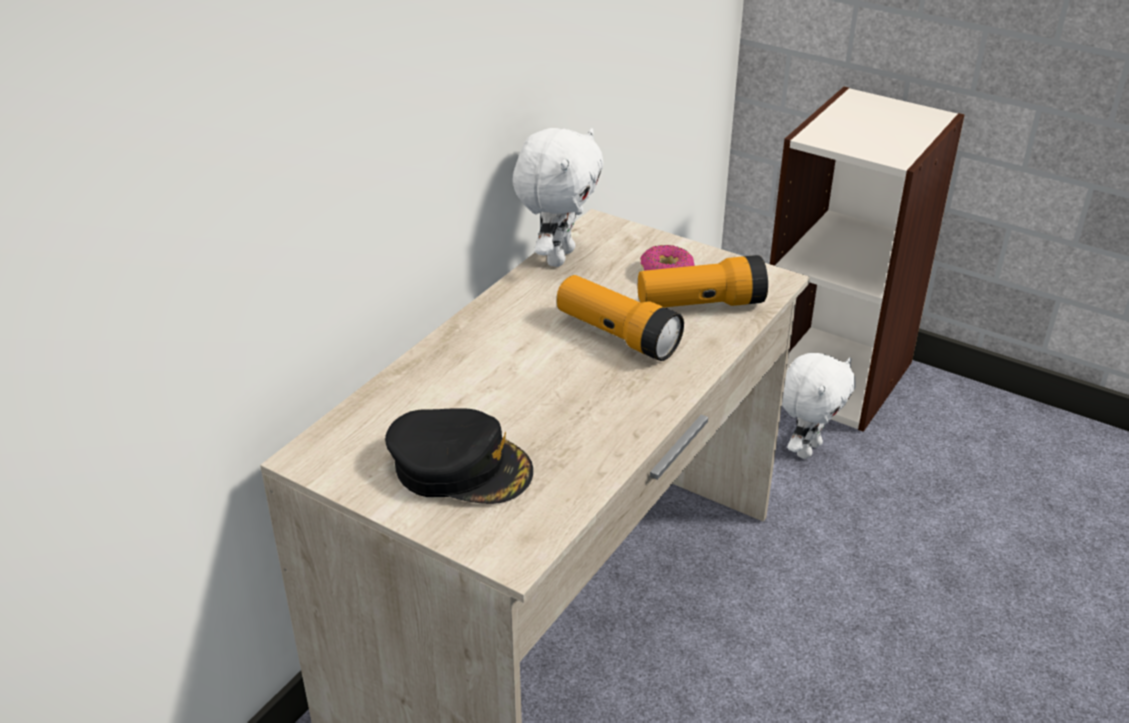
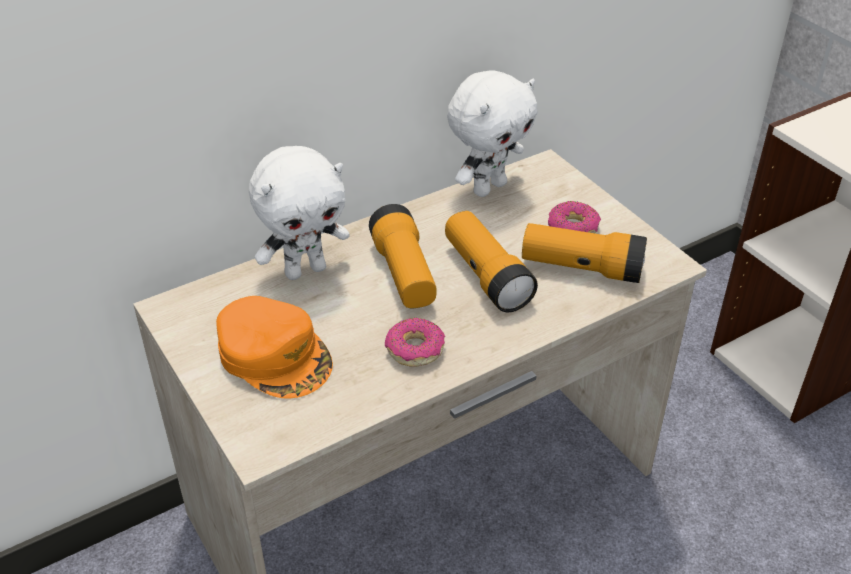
camera: 25 degrees right, 5 degrees up
black cap [385,408,533,504] -> orange cap [216,296,333,399]
white plush toy [782,353,856,459] -> white plush toy moved to [249,146,349,280]
none -> flashlight [369,204,437,308]
none -> donut [385,318,445,367]

